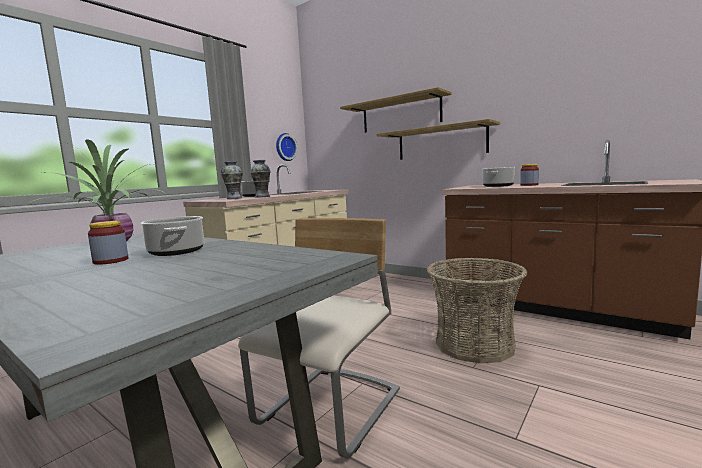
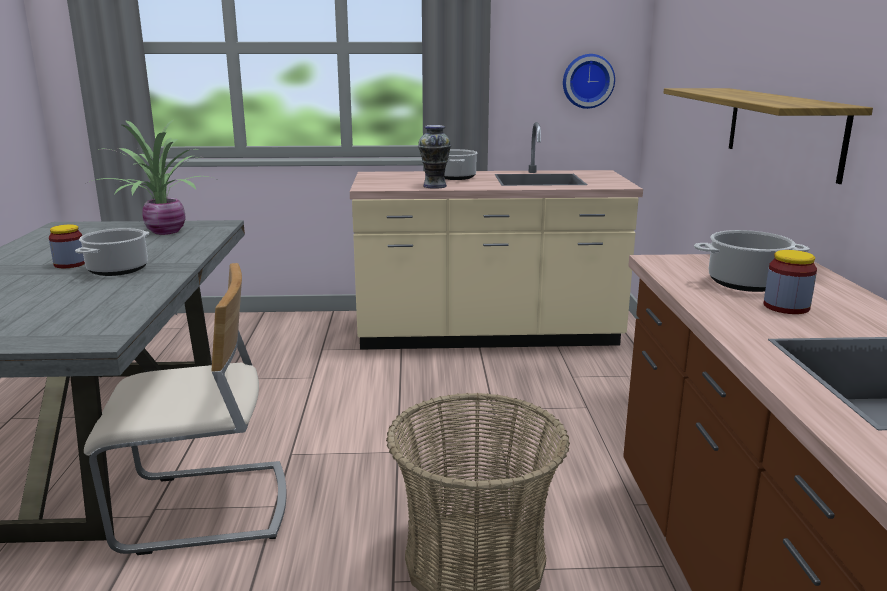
camera: 50 degrees right, 10 degrees up
vase [221,161,243,199] -> none
shelf [340,87,452,133] -> none

